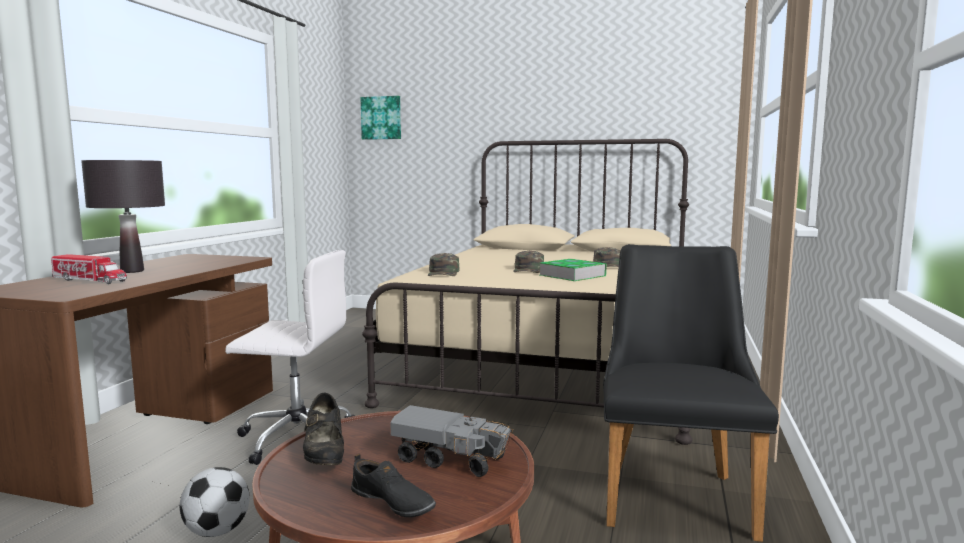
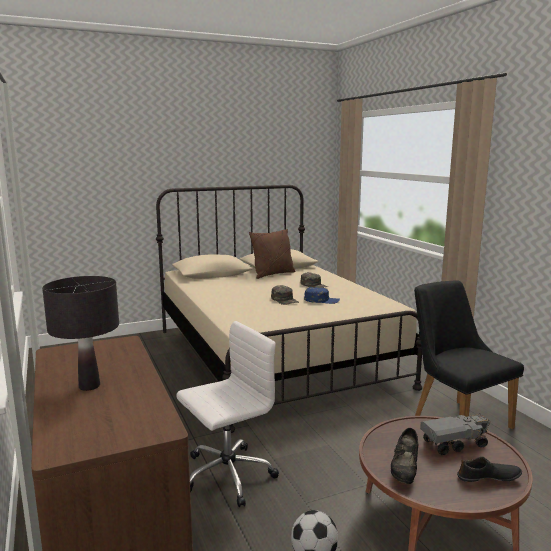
camera: 40 degrees left, 5 degrees up
toy truck [51,254,127,284] -> none
black shoe [303,393,344,465] -> black shoe turned 75 degrees clockwise [391,428,418,484]
picture [360,96,401,140] -> none
green cap [428,253,460,276] -> none
book [540,259,607,281] -> blue cap [304,287,340,304]
none -> brown pillow [249,229,296,279]

